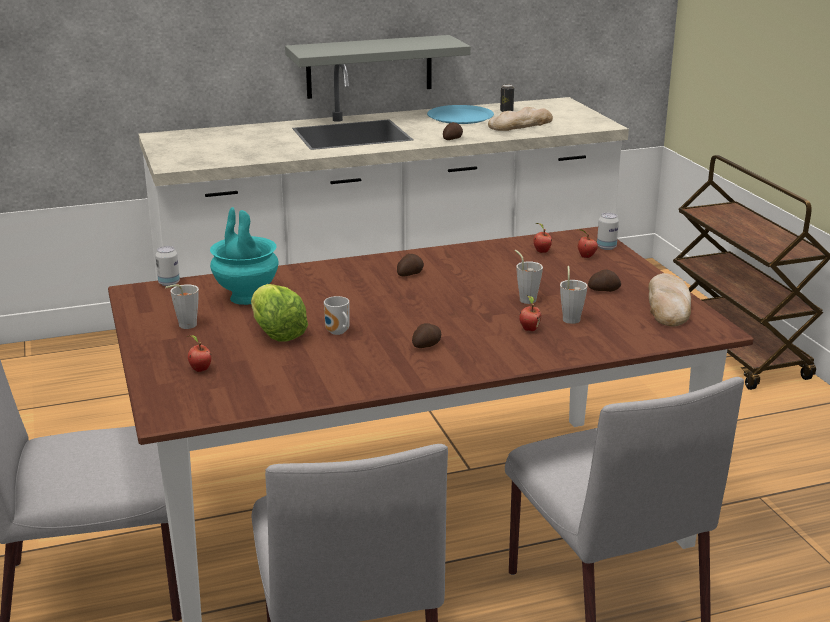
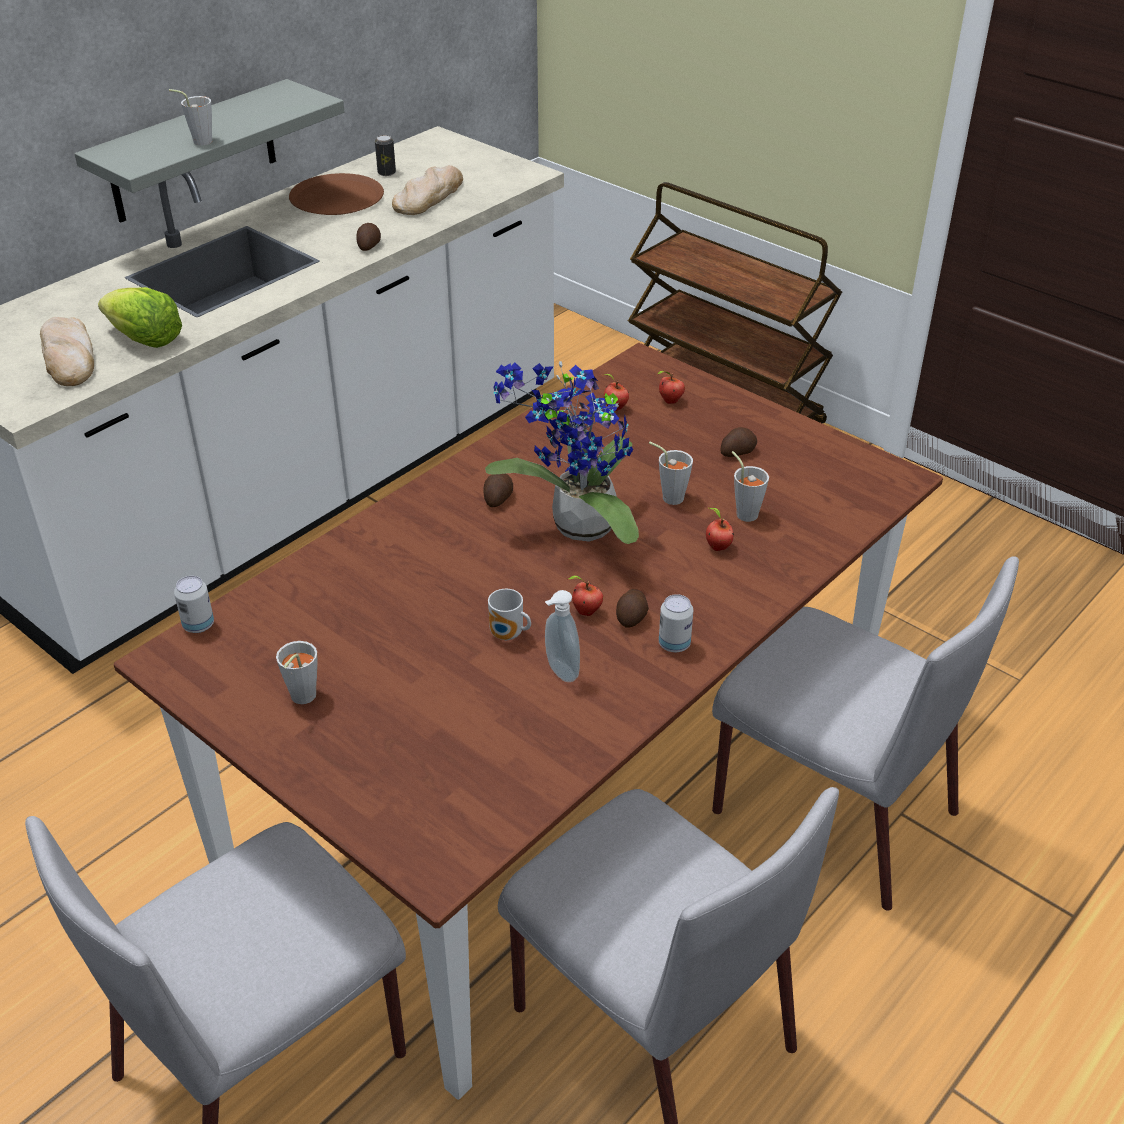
camera: 30 degrees left, 15 degrees up
apple [188,336,211,372] -> apple moved to [568,576,603,616]
turquoise vase [210,207,279,305] -> none
lettuce [251,284,308,341] -> lettuce moved to [98,287,182,348]
blue plate [427,105,494,124] -> brown plate [289,173,384,215]
can [597,213,619,250] -> can moved to [659,594,693,652]
bread [649,273,691,327] -> bread moved to [40,317,94,386]
none -> grey cup [169,89,212,146]
none -> potted plant [485,361,639,544]
none -> soap dispenser [545,590,580,682]

